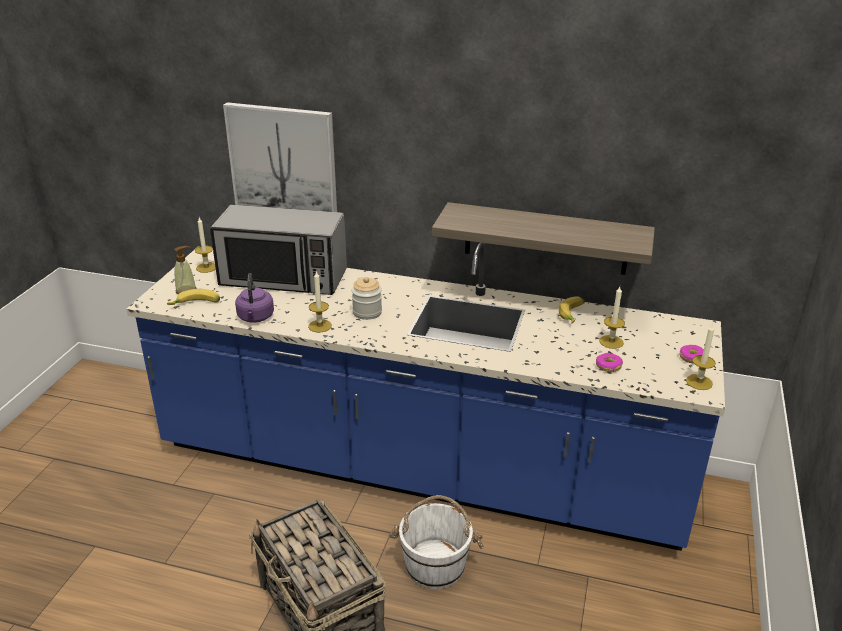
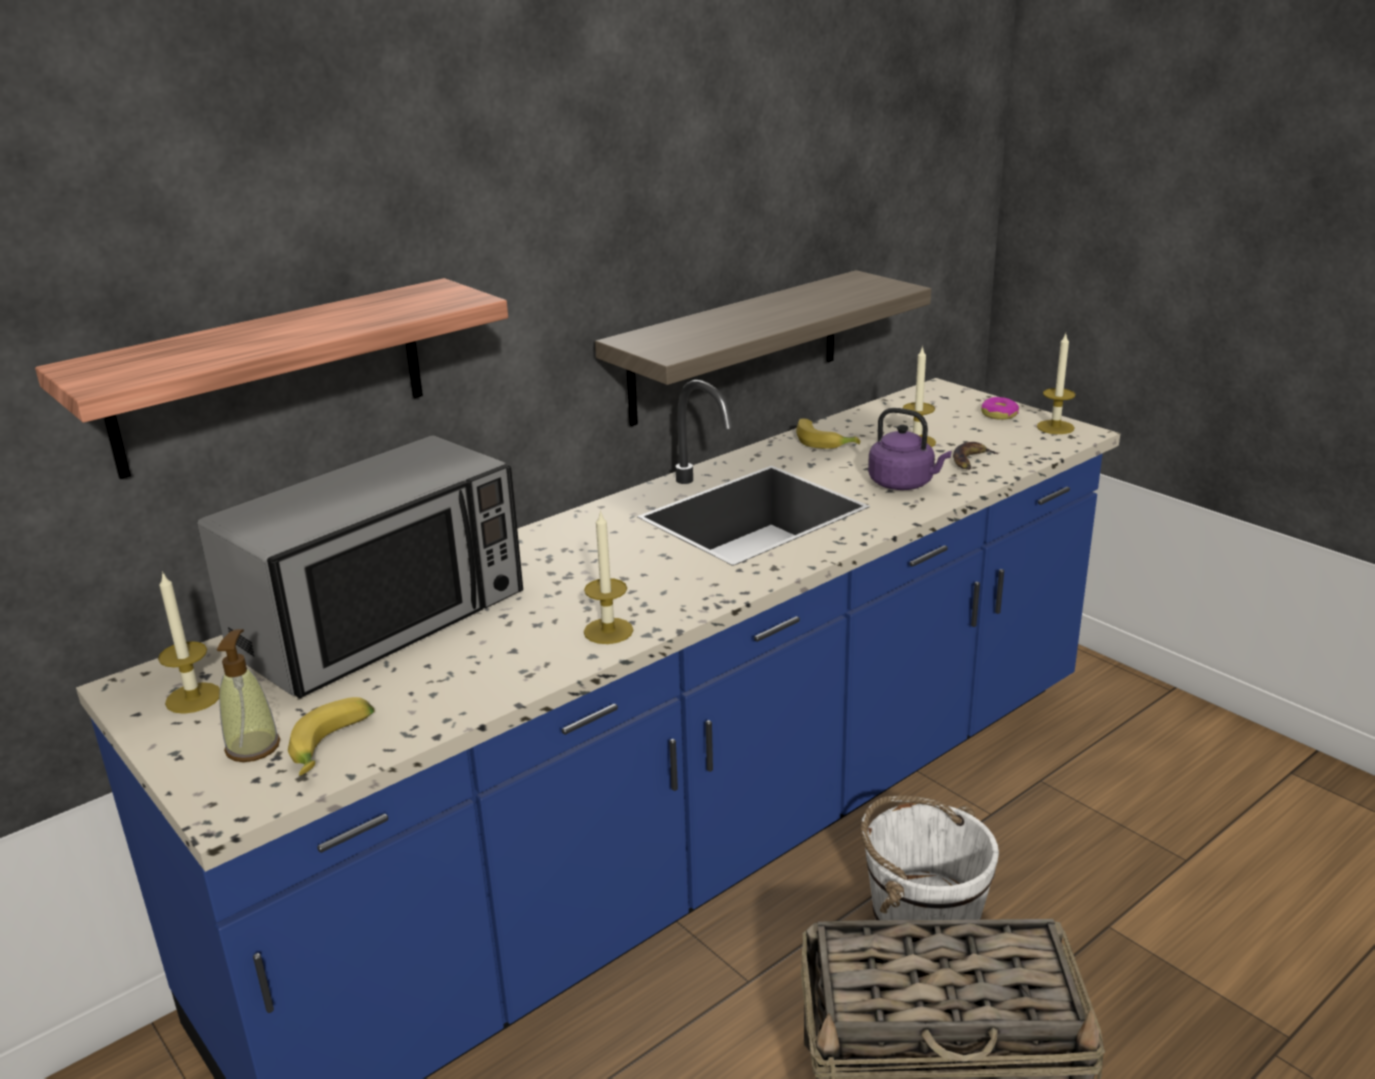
camera: 55 degrees left, 5 degrees down
picture [223,102,337,212] -> shelf [35,278,508,479]
purple kettle [235,273,274,323] -> purple kettle moved to [868,408,951,490]
jar [352,277,382,320] -> none
donut [596,353,623,372] -> banana [953,442,1000,470]

